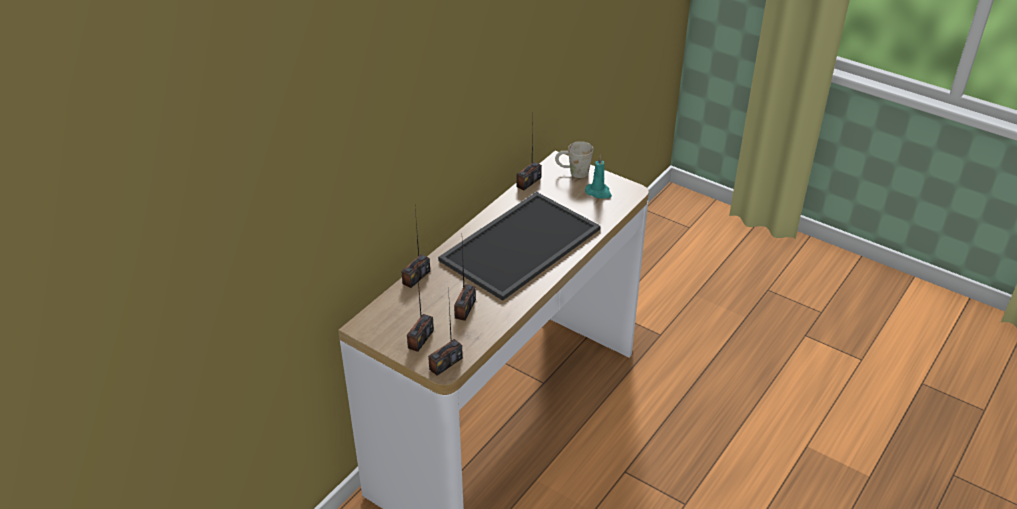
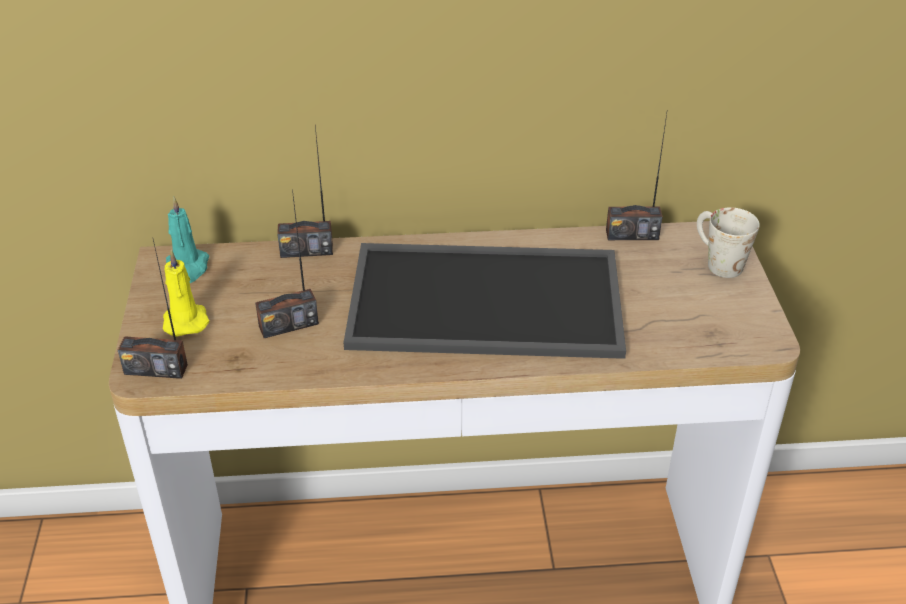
camera: 50 degrees right, 0 degrees up
radio [407,267,434,352] -> yellow candle [163,250,210,337]
turquoise candle [585,155,612,198] -> turquoise candle moved to [166,197,209,283]

